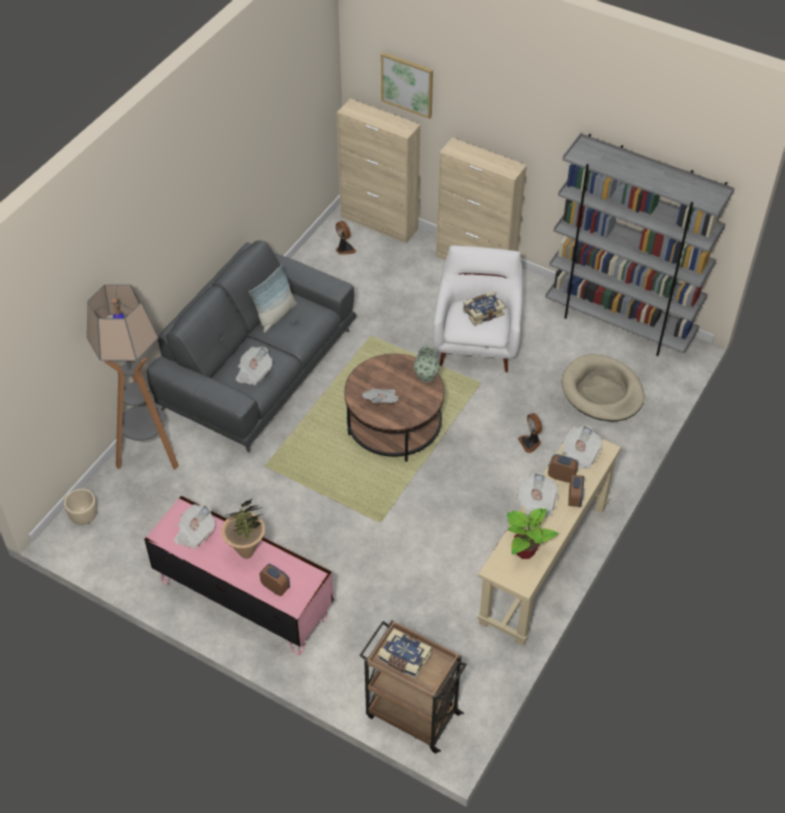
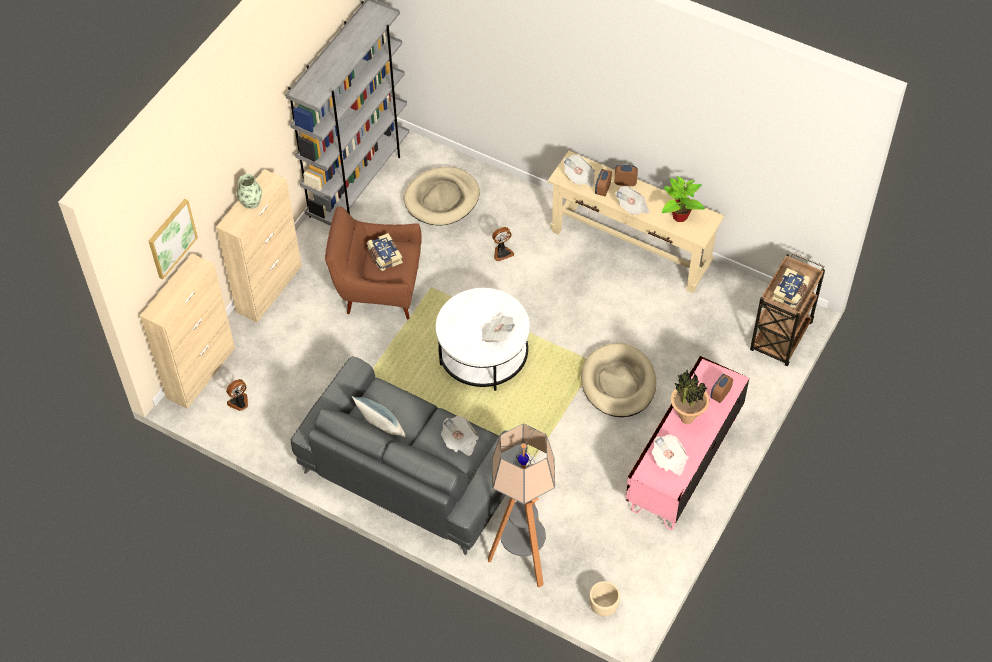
camera: 90 degrees left, 5 degrees up
brown coffee table [344,354,444,462] -> white coffee table [436,288,530,391]
vase [414,346,440,382] -> vase moved to [237,174,262,209]
white armchair [432,245,523,372] -> brown armchair [325,207,422,319]
none -> beige dog bed [581,343,656,417]

